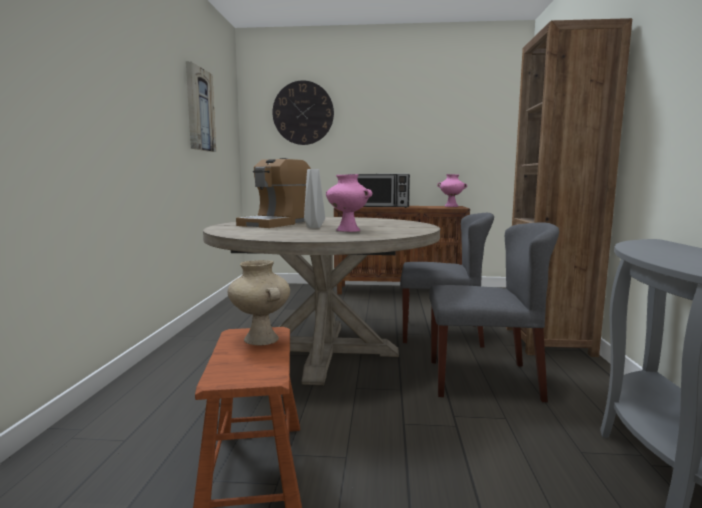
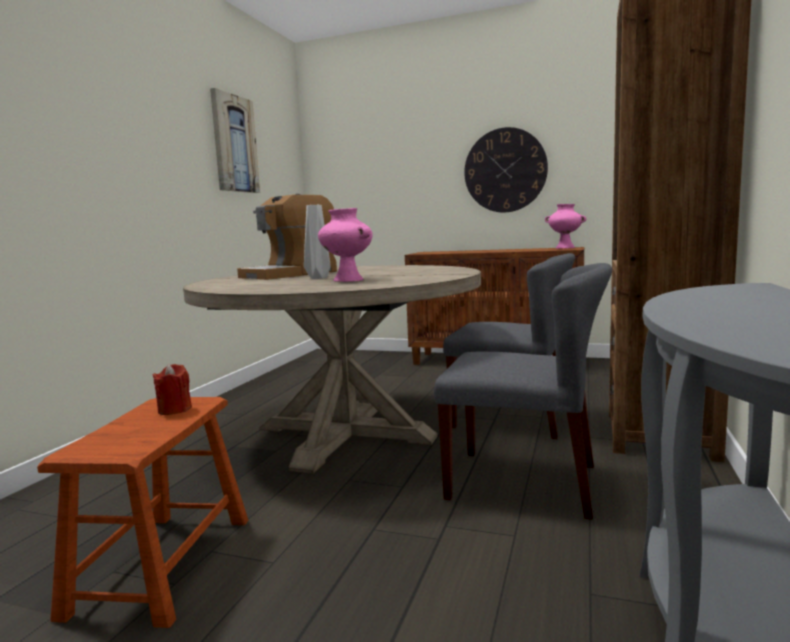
camera: 15 degrees right, 0 degrees up
beige vase [227,260,290,345] -> red candle [153,364,192,415]
wall clock [272,80,334,145] -> wall clock moved to [464,127,548,213]
microwave [348,174,410,208] -> none

